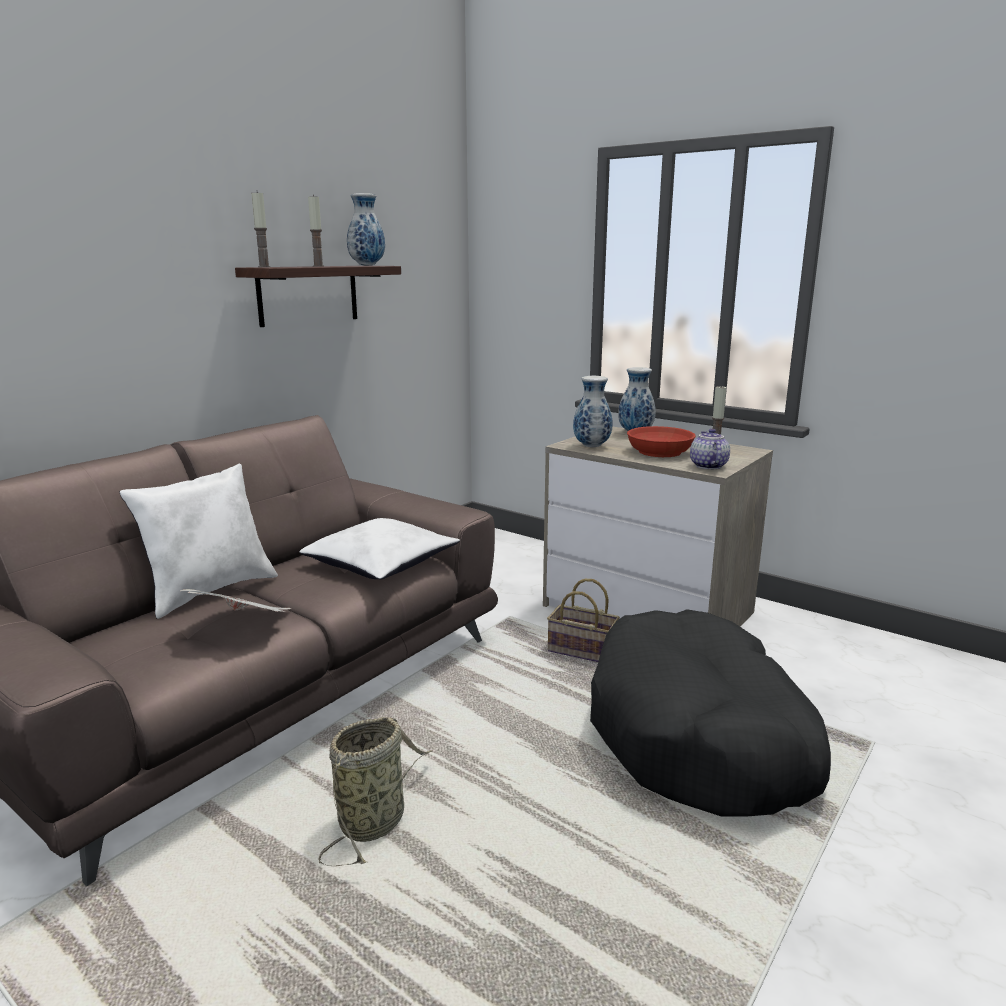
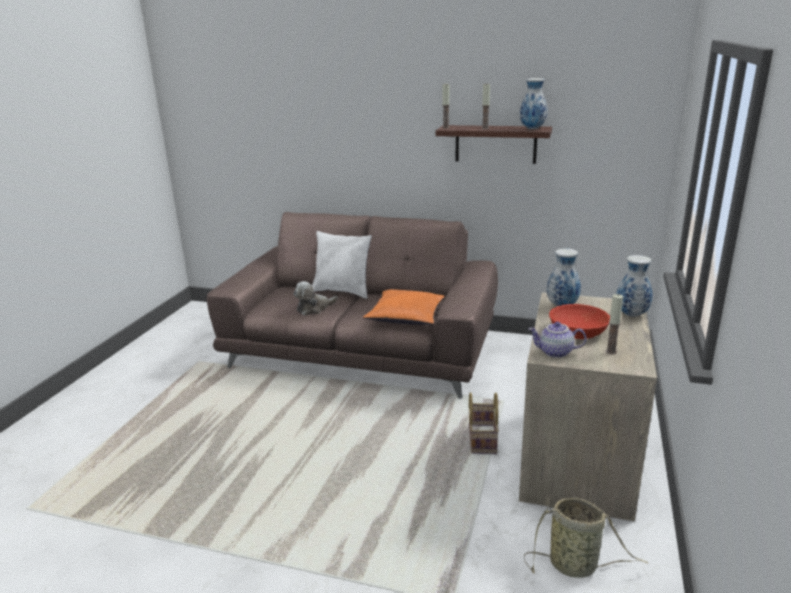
camera: 70 degrees right, 5 degrees up
newspaper [180,589,291,612] -> plush toy [294,281,338,316]
white pillow [299,518,460,580] -> orange pillow [363,289,445,325]
basket [318,717,432,866] -> basket moved to [524,497,648,578]
black dog bed [590,609,831,817] -> none
teapot [690,429,730,469] -> teapot turned 150 degrees counterclockwise [528,322,586,358]

